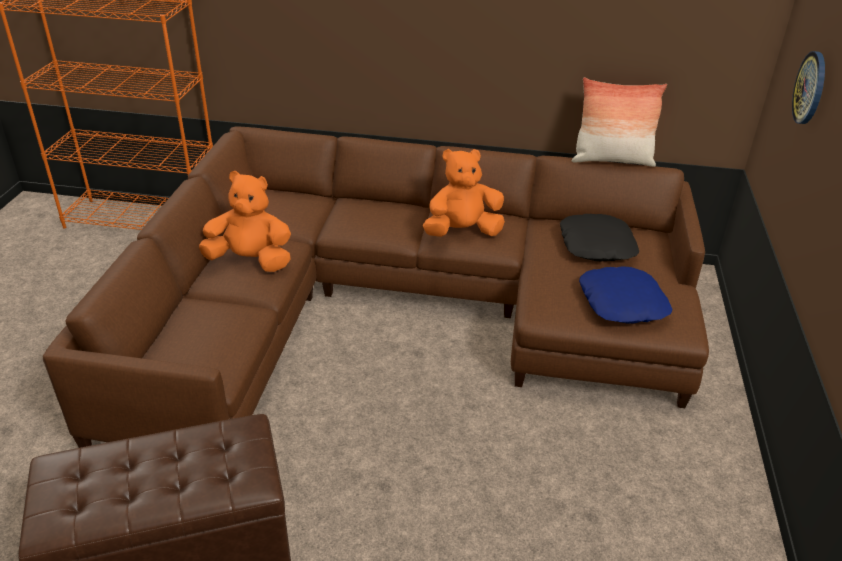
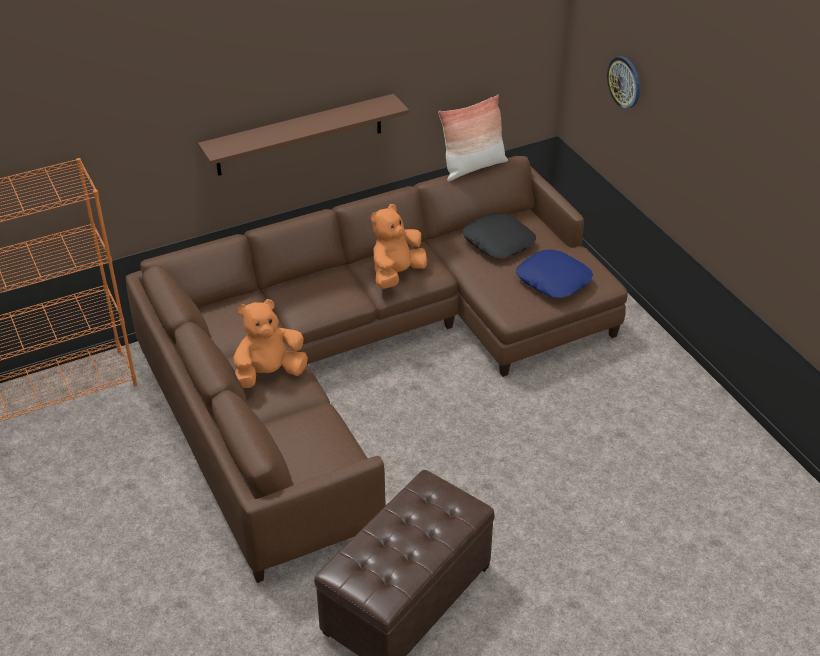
camera: 35 degrees left, 5 degrees up
none -> brown shelf [198,94,409,176]

